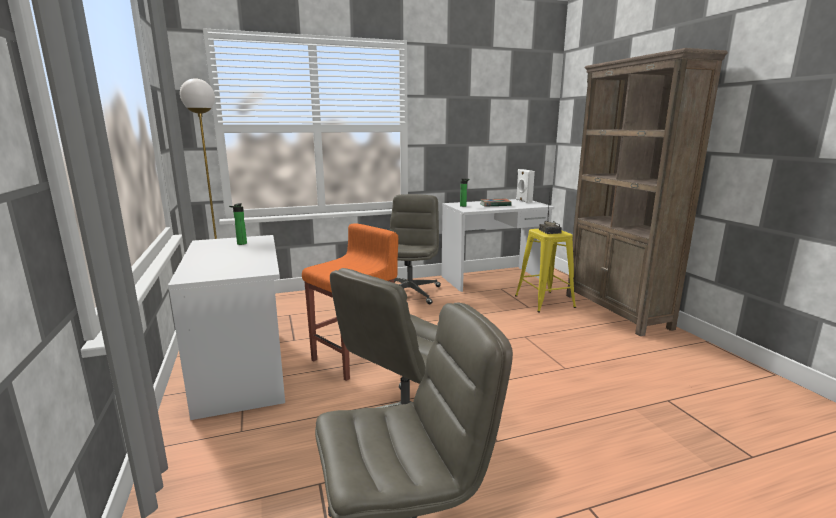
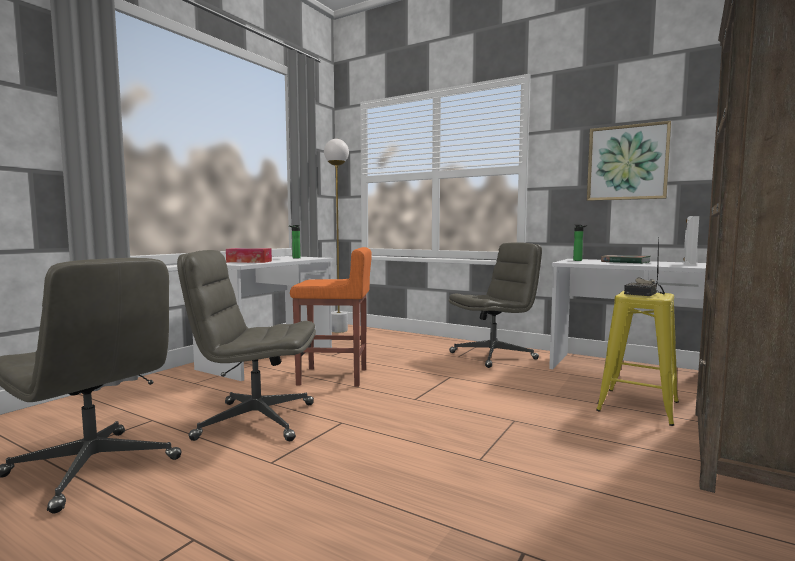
camera: 50 degrees right, 10 degrees down
none -> tissue box [226,248,272,263]
none -> picture [587,121,671,201]

